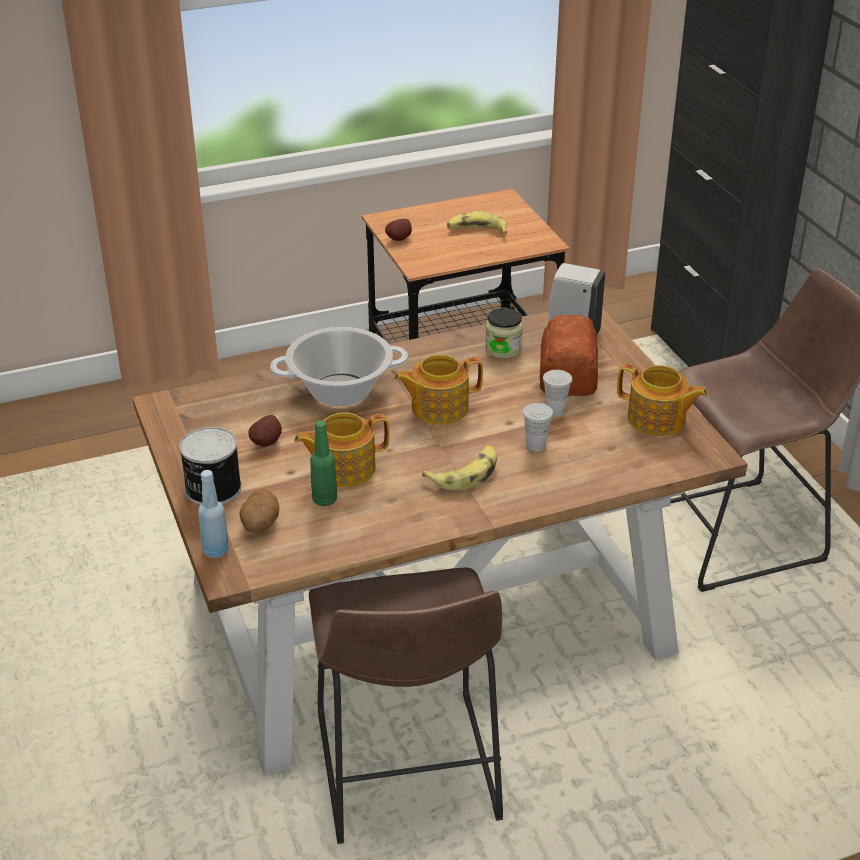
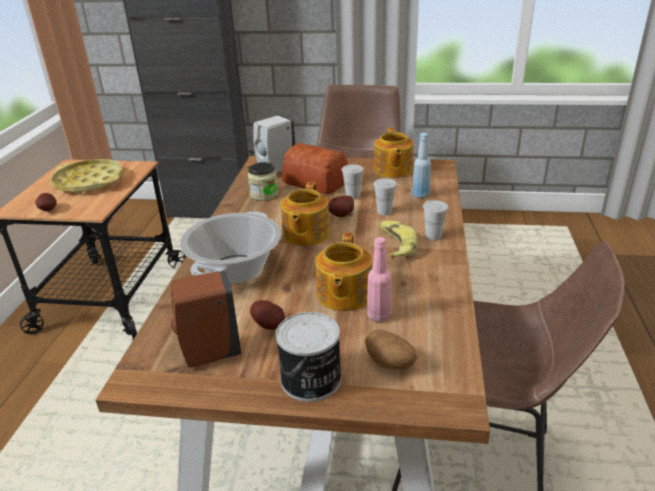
camera: 60 degrees left, 5 degrees down
blue bottle [198,470,229,558] -> blue bottle moved to [412,133,431,198]
green bottle [310,420,337,506] -> pink bottle [367,237,392,322]
banana [447,211,507,234] -> yellow tray [50,159,123,194]
teapot [617,364,708,436] -> teapot turned 120 degrees clockwise [374,128,414,178]
none -> brown soap dispenser [171,270,241,368]
none -> potato [328,196,354,217]
none -> white cup [423,200,448,240]

